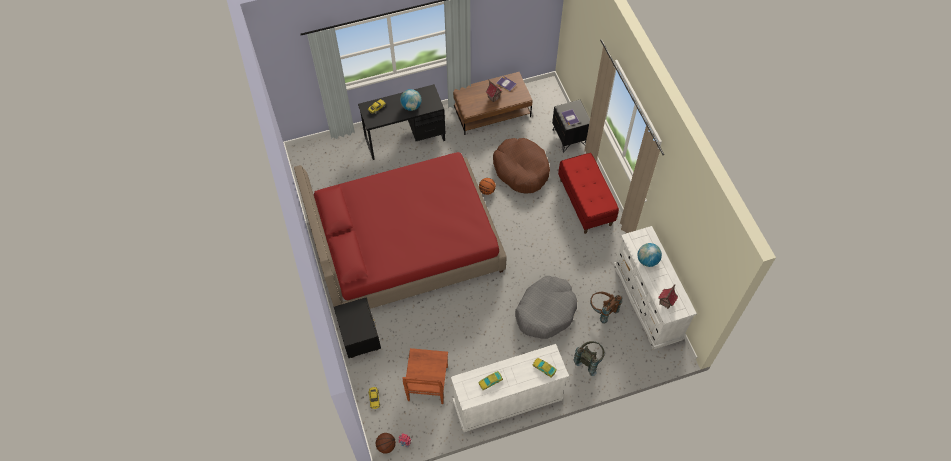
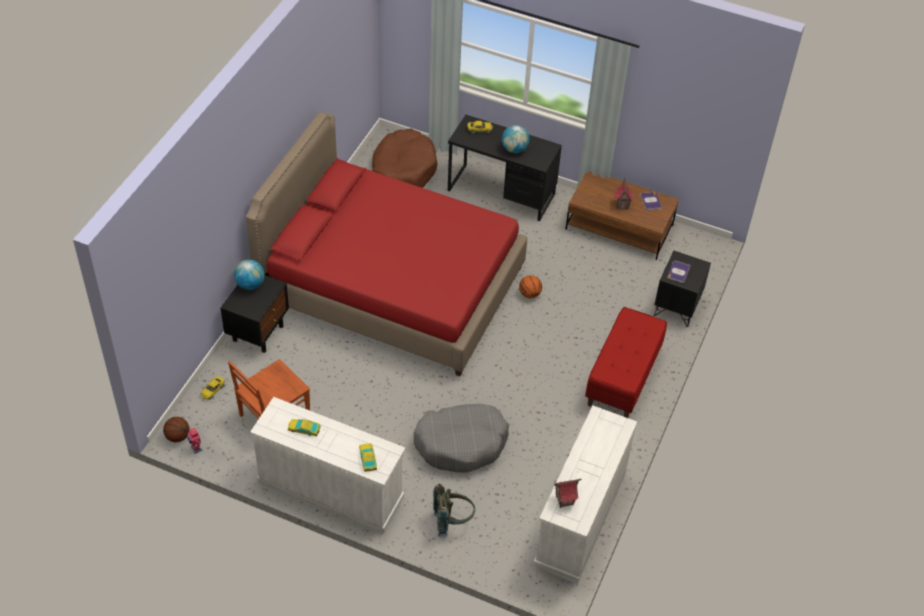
camera: 40 degrees right, 10 degrees down
brown dog bed [493,138,550,194] -> brown dog bed moved to [372,128,438,188]
brown backpack [590,292,622,324] -> none
globe [638,243,662,267] -> globe moved to [234,260,264,290]

